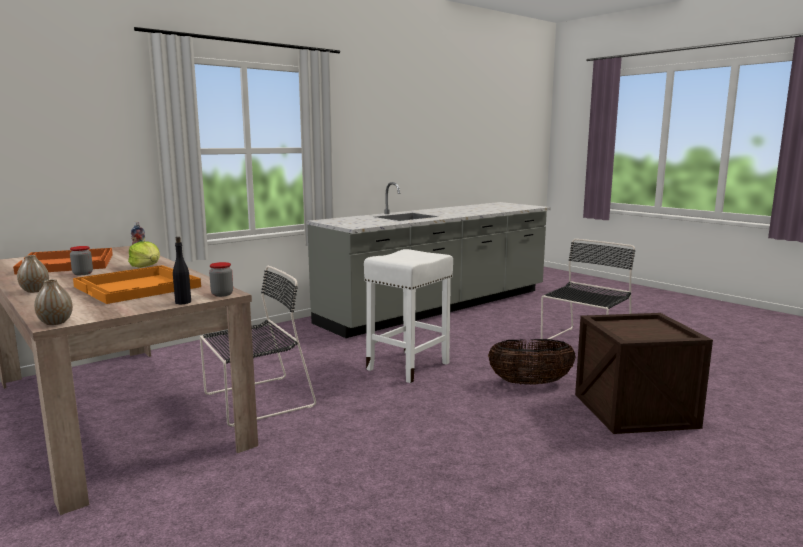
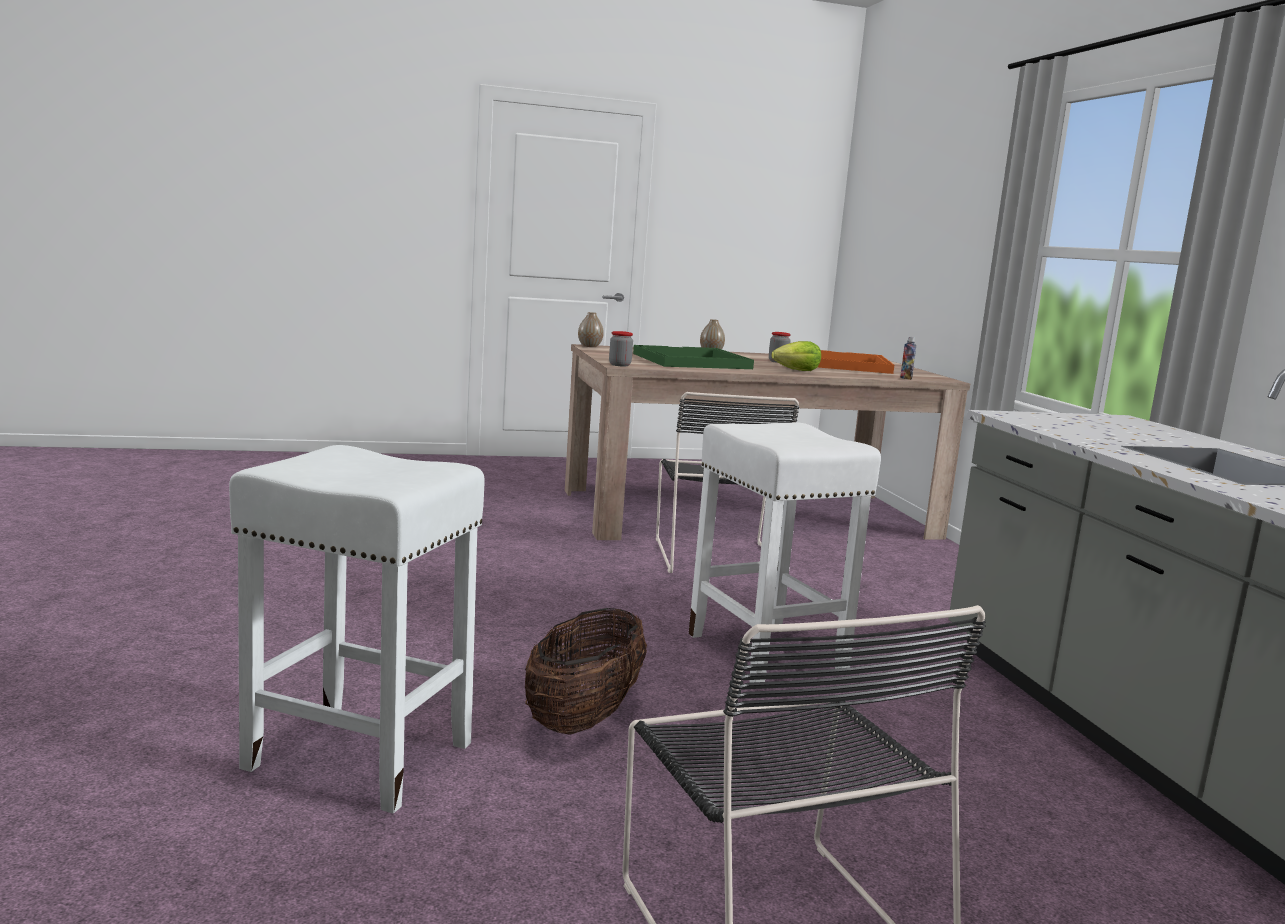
camera: 115 degrees right, 0 degrees up
orange tray [73,265,201,304] -> green tray [633,345,754,369]
black bottle [173,237,191,304] -> none
crate [575,313,713,434] -> white stool [229,445,485,813]

